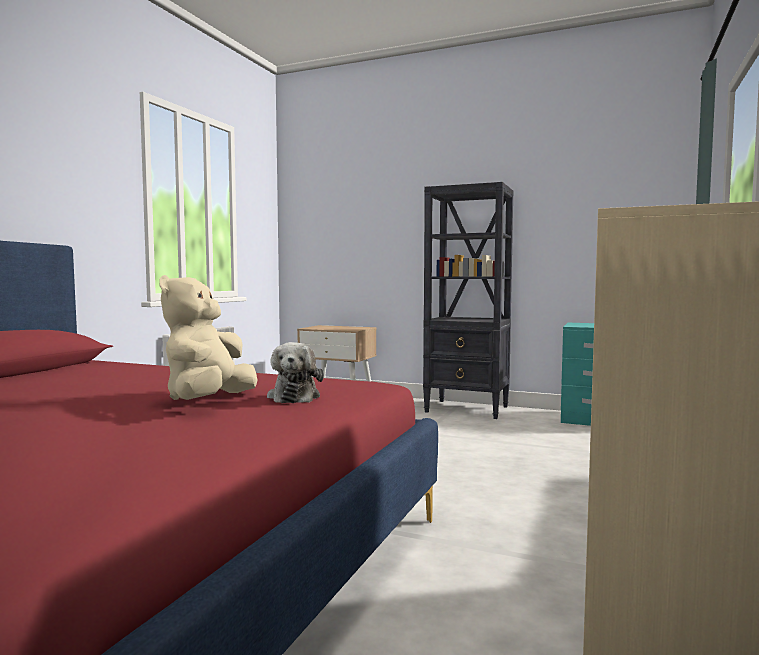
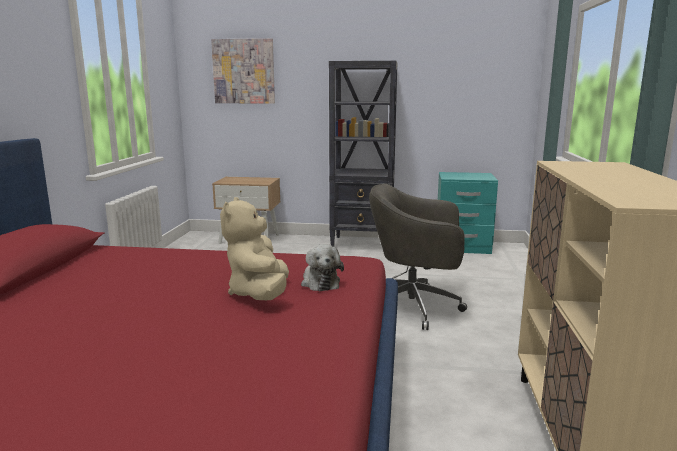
camera: 15 degrees left, 10 degrees up
none -> picture [211,38,275,104]
none -> grey office chair [369,184,467,330]

